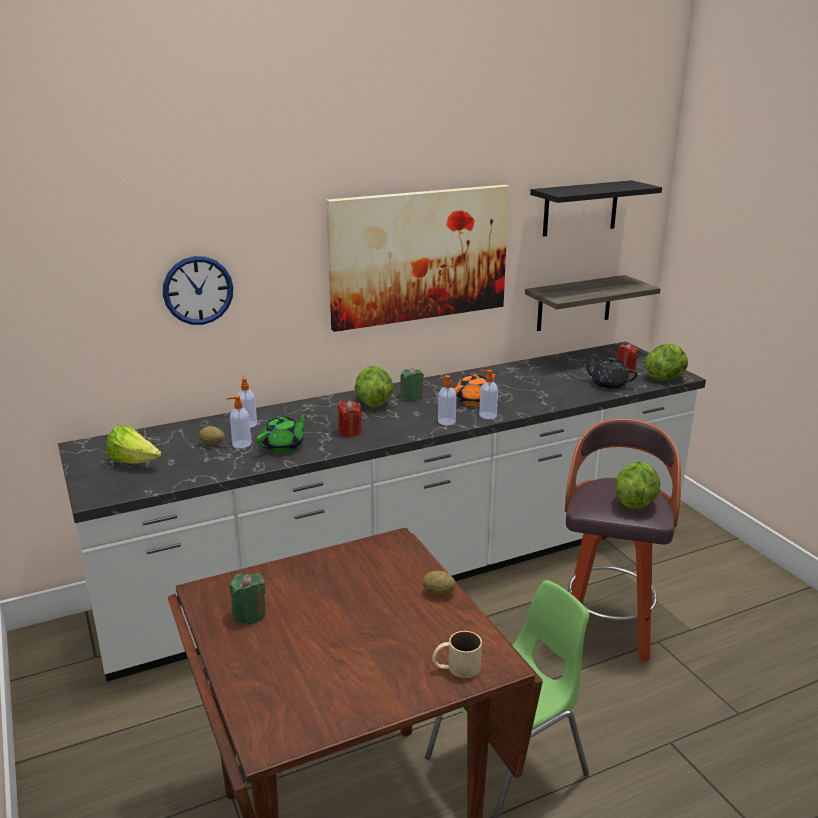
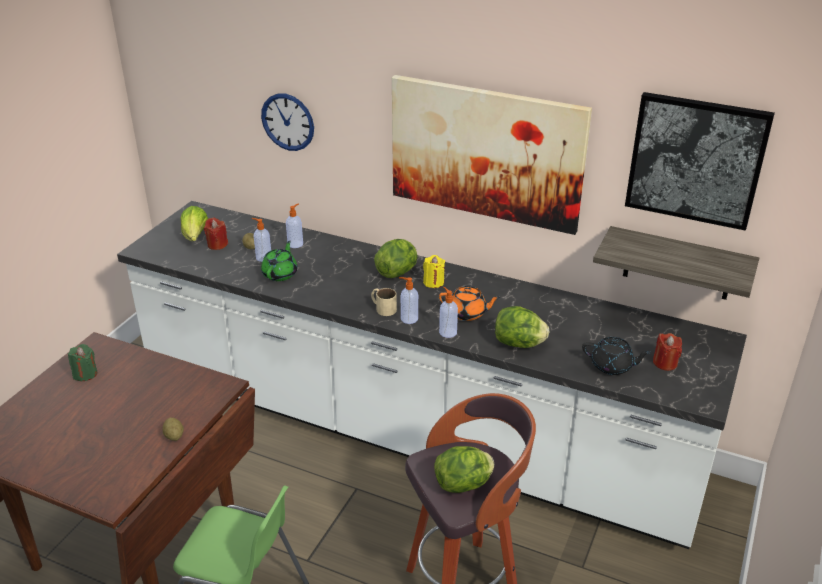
camera: 50 degrees right, 10 degrees up
green teapot [257,412,308,453] -> green teapot turned 75 degrees counterclockwise [261,241,297,281]
red candle [338,400,362,437] -> red candle moved to [204,217,228,250]
green candle [400,367,424,401] -> yellow candle [423,255,445,288]
beige mug [432,631,482,678] -> beige mug moved to [371,288,397,316]
black shelf [530,180,662,236] -> picture [625,92,775,231]
black teapot [582,358,638,389] -> black teapot turned 120 degrees clockwise [582,337,651,375]
lettuce [644,344,688,381] -> lettuce moved to [495,306,549,348]

